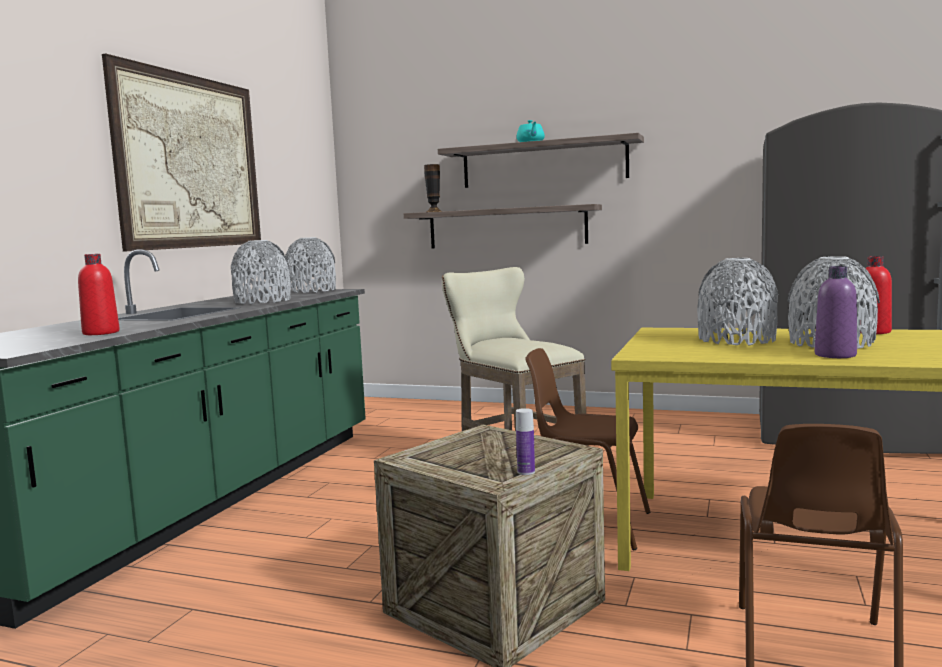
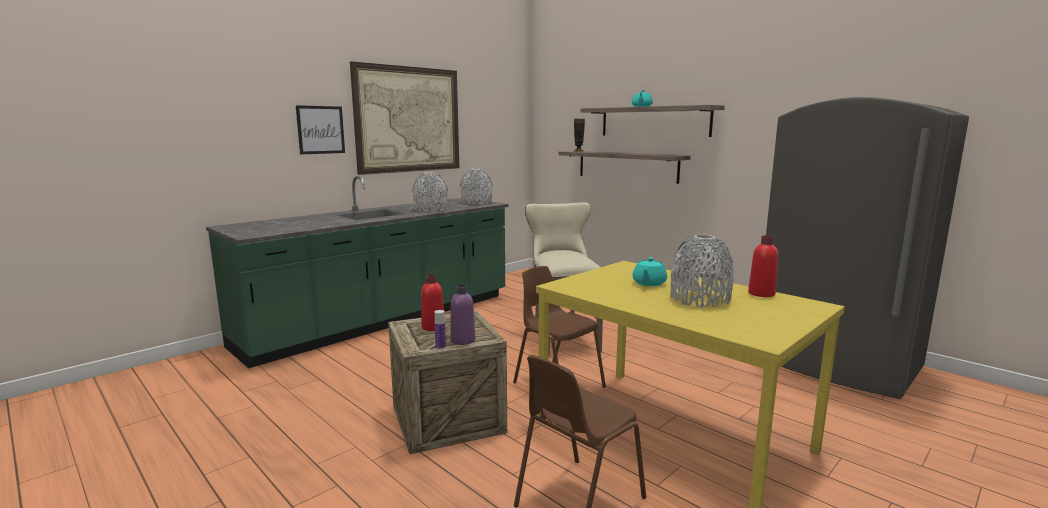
camera: 25 degrees right, 5 degrees up
red bottle [78,254,120,335] -> red bottle moved to [421,274,444,331]
grey vase [697,258,778,346] -> turquoise teapot [633,257,667,286]
purple bottle [815,266,857,358] -> purple bottle moved to [451,284,475,345]
none -> picture [296,105,345,154]

